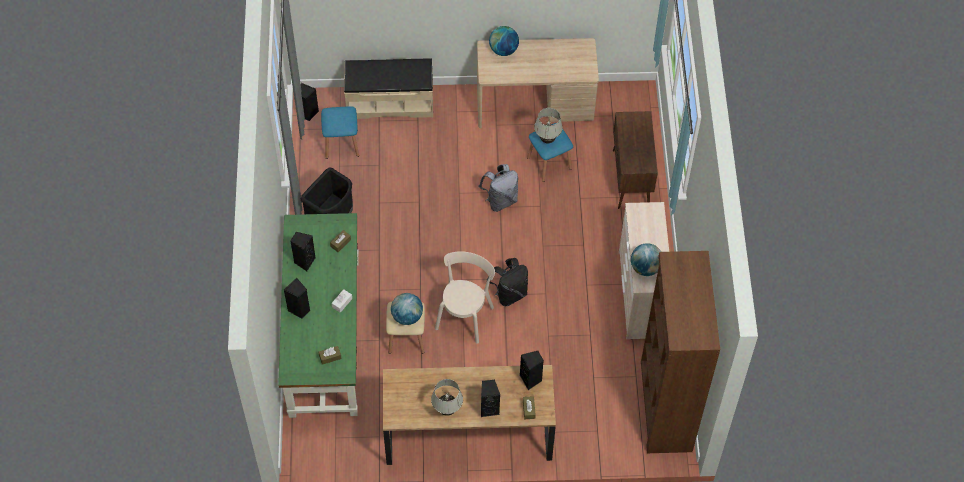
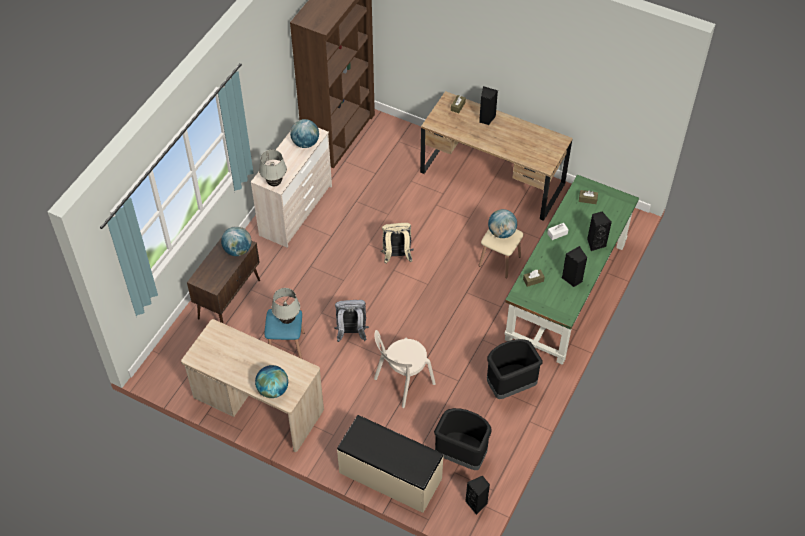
camera: 150 degrees left, 5 degrees down
blue stool [321,106,359,159] -> black trash can [434,408,492,470]
white table lamp [431,379,463,416] -> white table lamp moved to [259,150,287,187]
beige chair [435,251,495,344] -> beige chair moved to [374,330,436,408]
black backpack [487,258,528,306] -> beige backpack [381,223,413,264]
black speaker [520,351,544,390] -> none
none -> globe [221,226,251,256]

